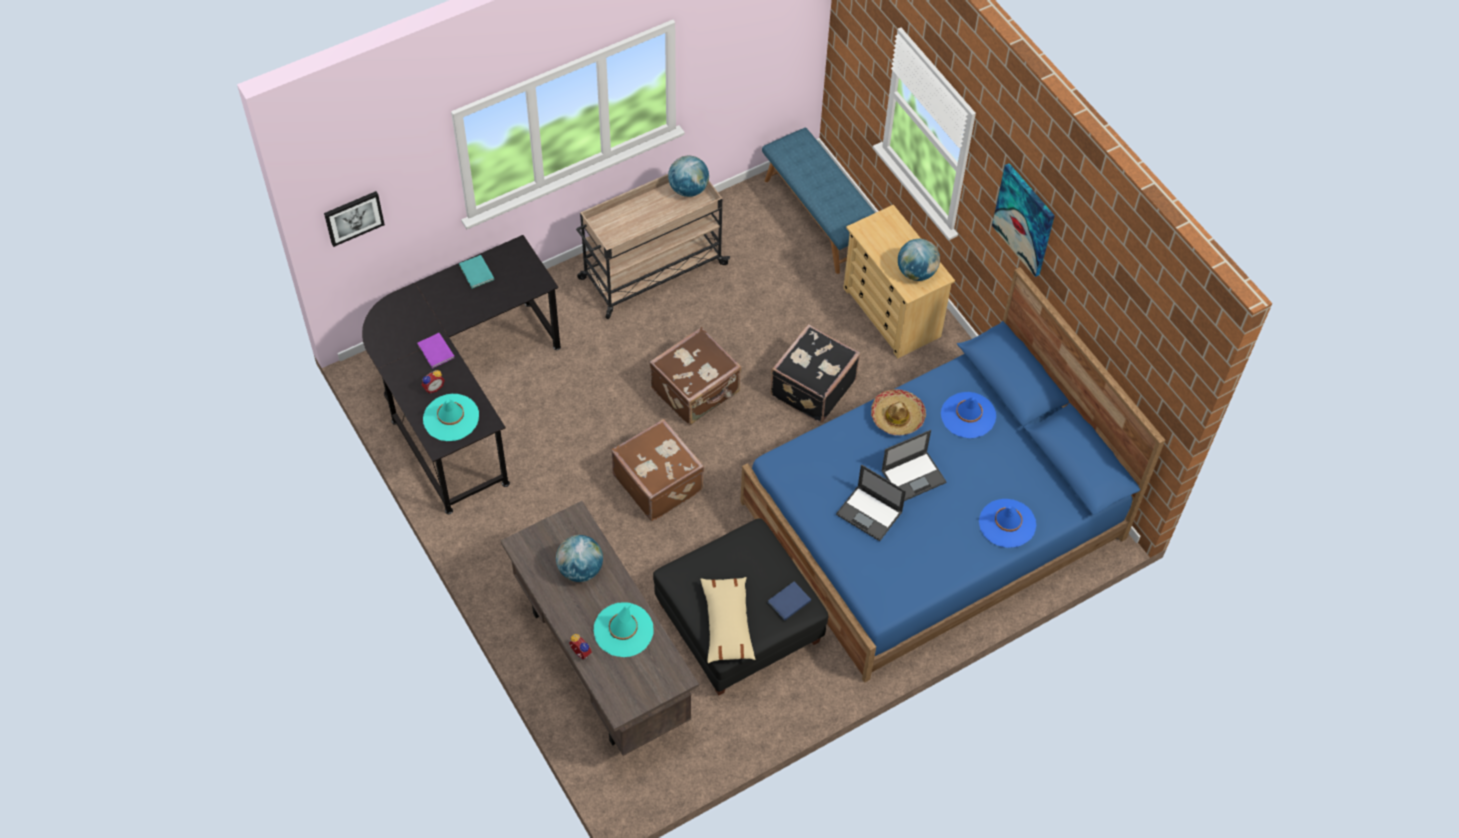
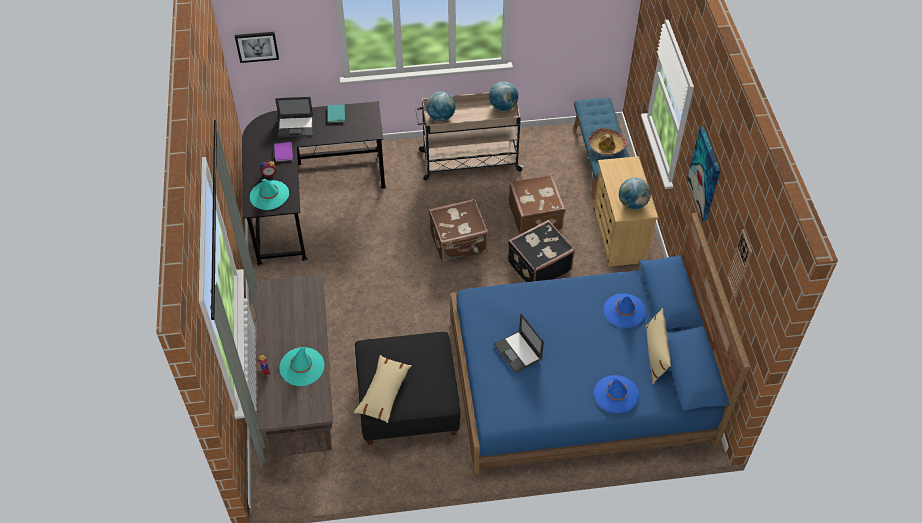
camera: 25 degrees right, 5 degrees down
globe [556,535,603,582] -> globe moved to [426,91,456,121]
brown suitcase [611,419,705,521] -> brown suitcase moved to [509,174,565,235]
blue book [768,582,811,621] -> none
hat [871,389,926,435] -> hat moved to [589,128,626,155]
laptop [881,430,947,501] -> laptop moved to [275,97,313,138]
none -> beige pillow [646,308,671,385]
none -> wall clock [727,229,752,298]

